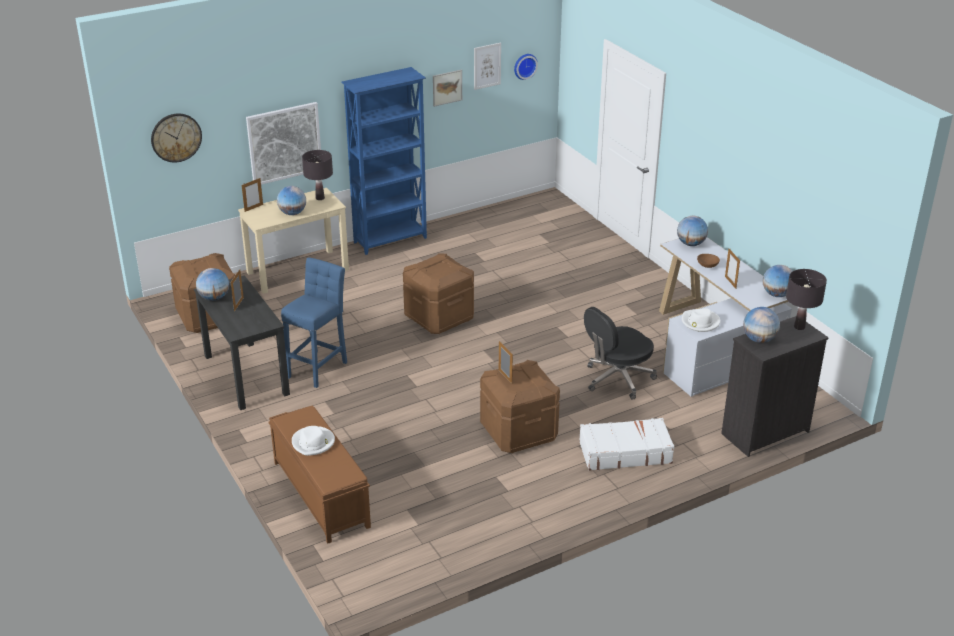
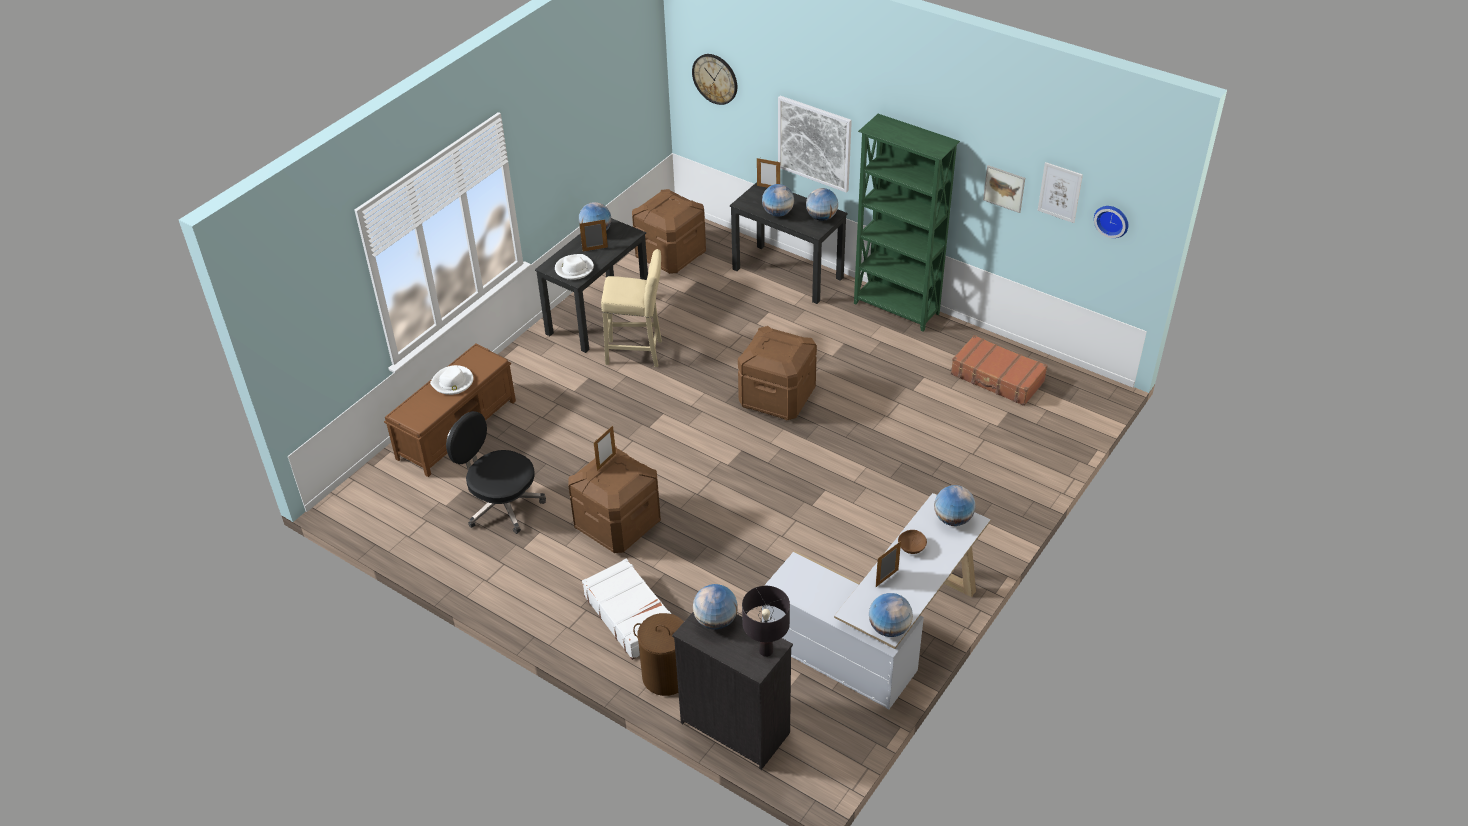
camera: 65 degrees right, 10 degrees up
beige desk [238,188,349,294] -> black desk [730,182,848,304]
blue stool [281,257,347,388] -> beige stool [601,249,662,367]
black table lamp [302,150,333,200] -> globe [806,188,838,221]
blue bookcase [342,67,427,255] -> green bookcase [854,114,960,332]
black office chair [584,307,657,400] -> black office chair moved to [446,411,546,534]
white hat [682,308,720,332] -> white hat moved to [555,254,594,280]
none -> brown laundry basket [633,613,684,696]
none -> brown suitcase [951,335,1048,406]

